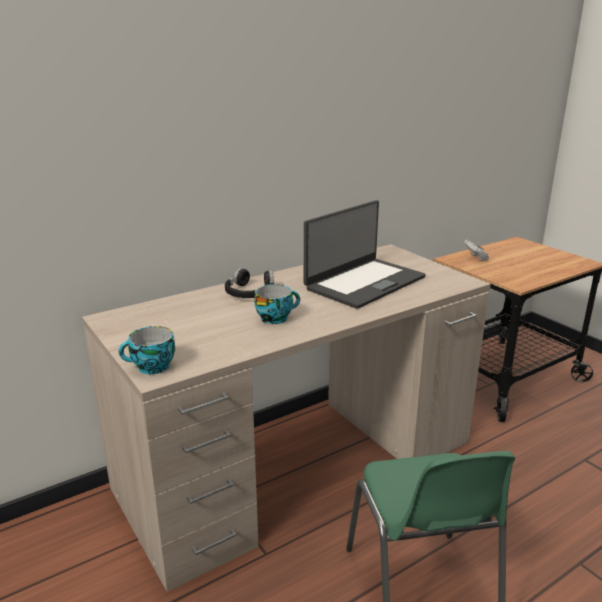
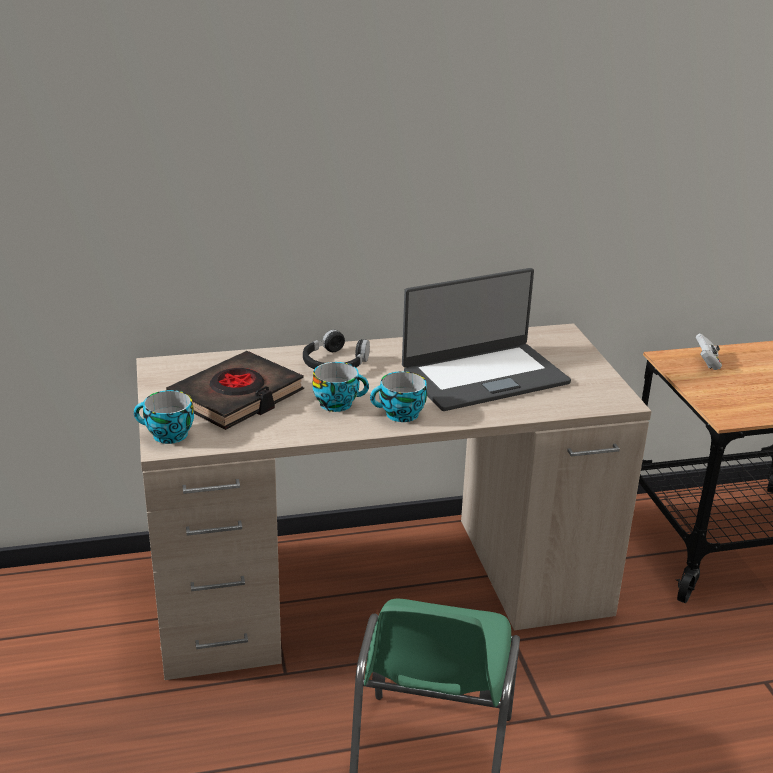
camera: 20 degrees right, 5 degrees up
none -> black book [166,351,304,430]
none -> cup [370,371,427,422]

